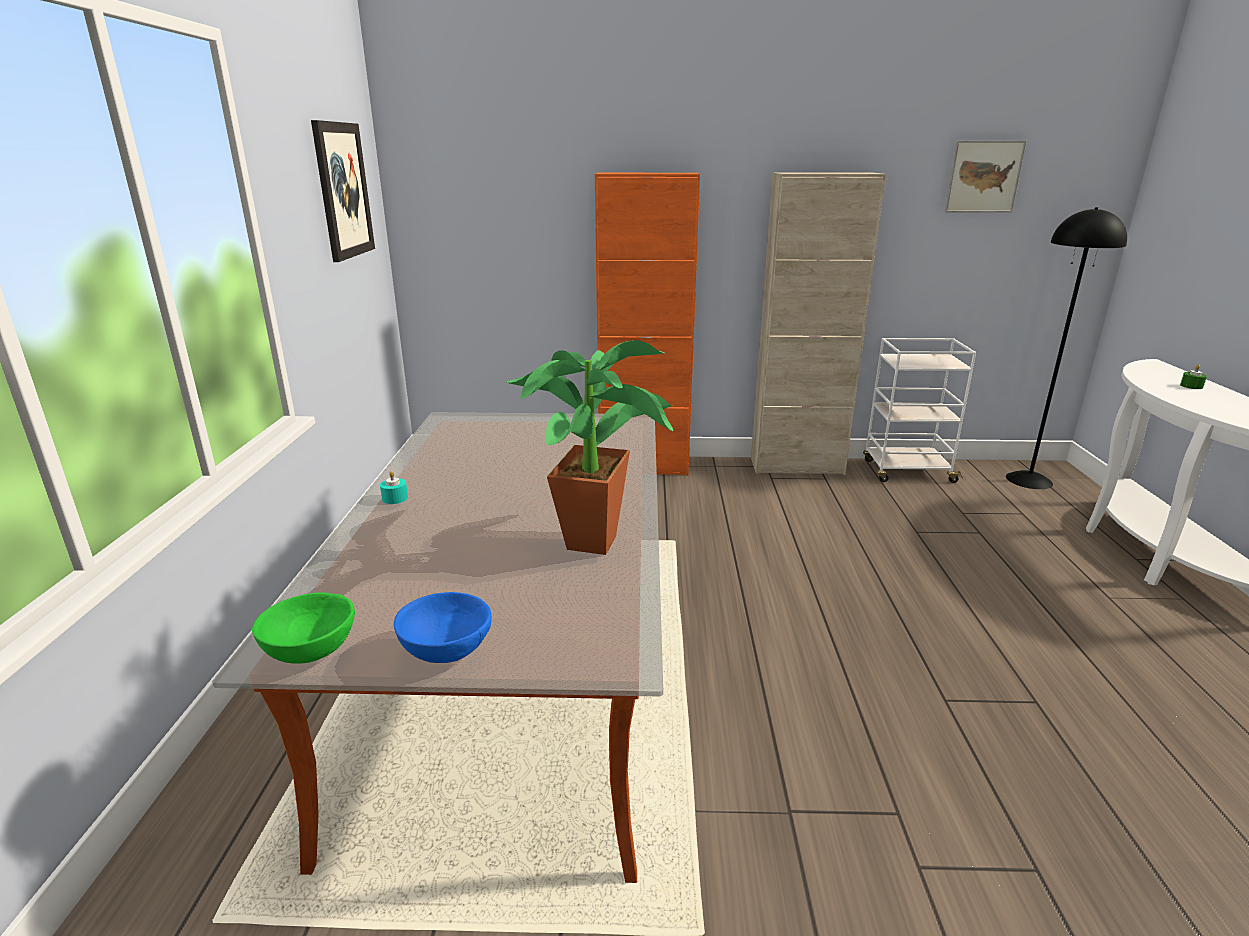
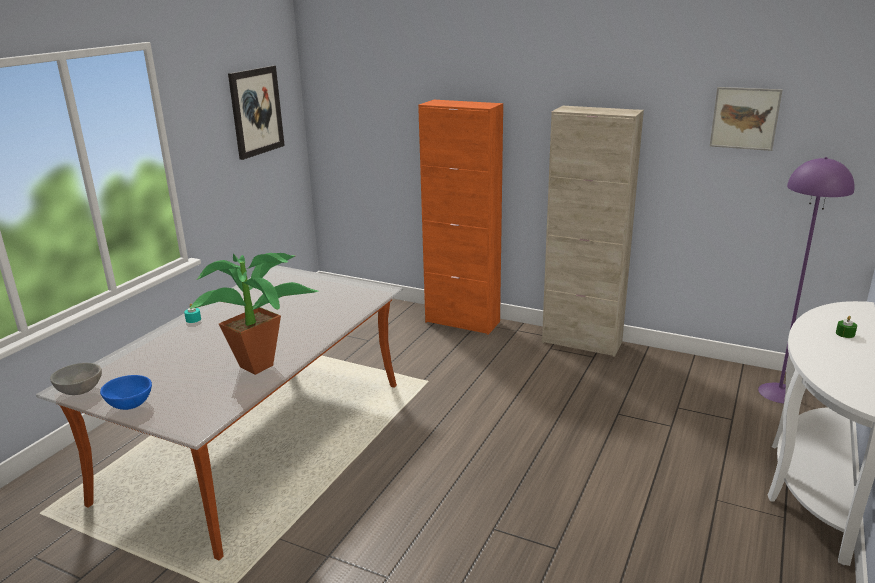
camera: 25 degrees right, 0 degrees up
green bowl [252,592,355,664] -> grey bowl [50,363,102,395]
white cart [863,338,976,483] -> none
black floor lamp [1006,207,1127,489] -> purple floor lamp [758,157,855,403]

